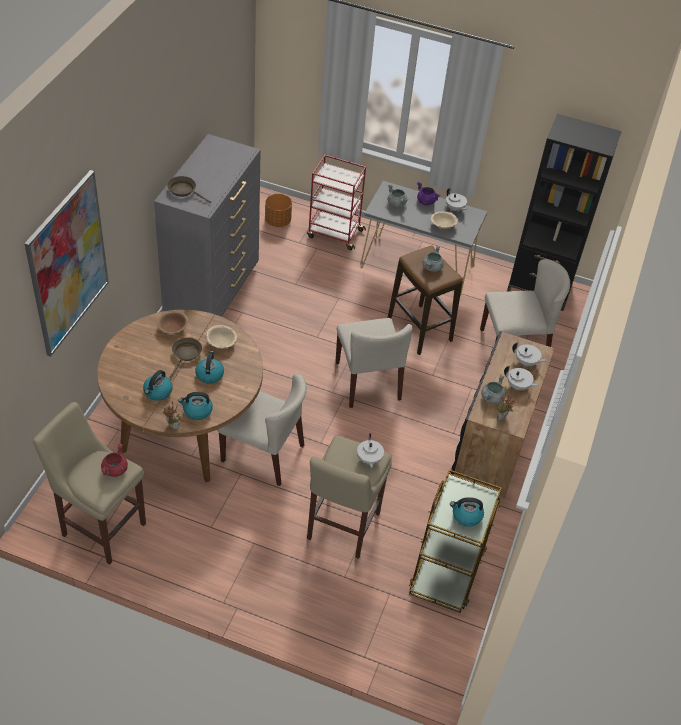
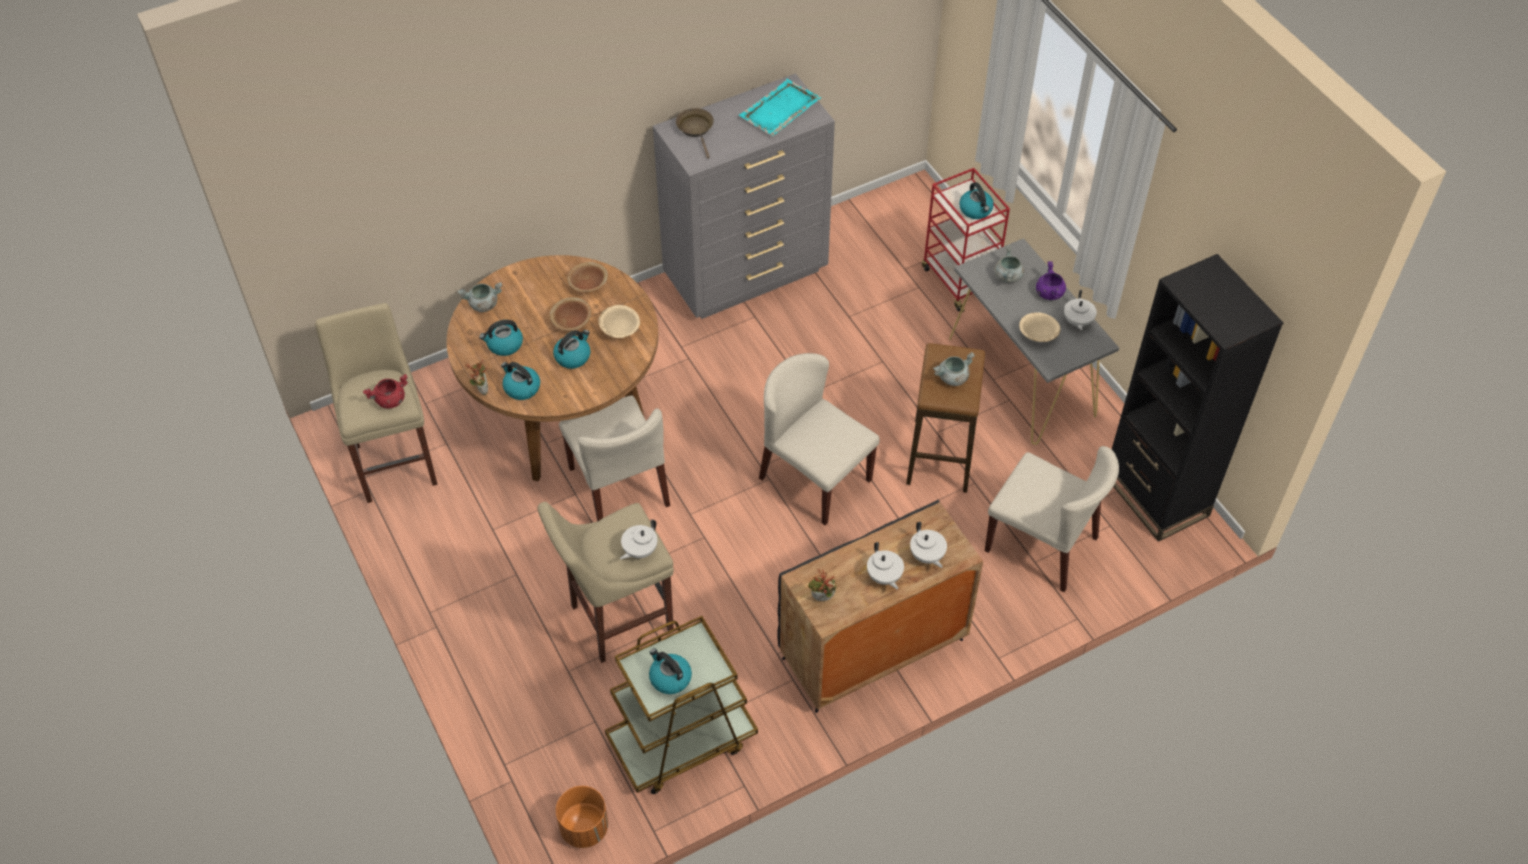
camera: 45 degrees right, 5 degrees up
picture [24,170,109,357] -> none
brown frying pan [170,337,202,378] -> brown bowl [550,297,591,331]
orange planter [265,194,292,227] -> orange planter moved to [556,786,608,848]
beige chair [335,318,413,408] -> beige chair turned 105 degrees clockwise [759,353,880,525]
grey cooking pot [481,375,506,404] -> grey cooking pot moved to [458,282,502,312]
none -> turquoise tray [739,79,821,136]
none -> kettle [959,182,994,219]

